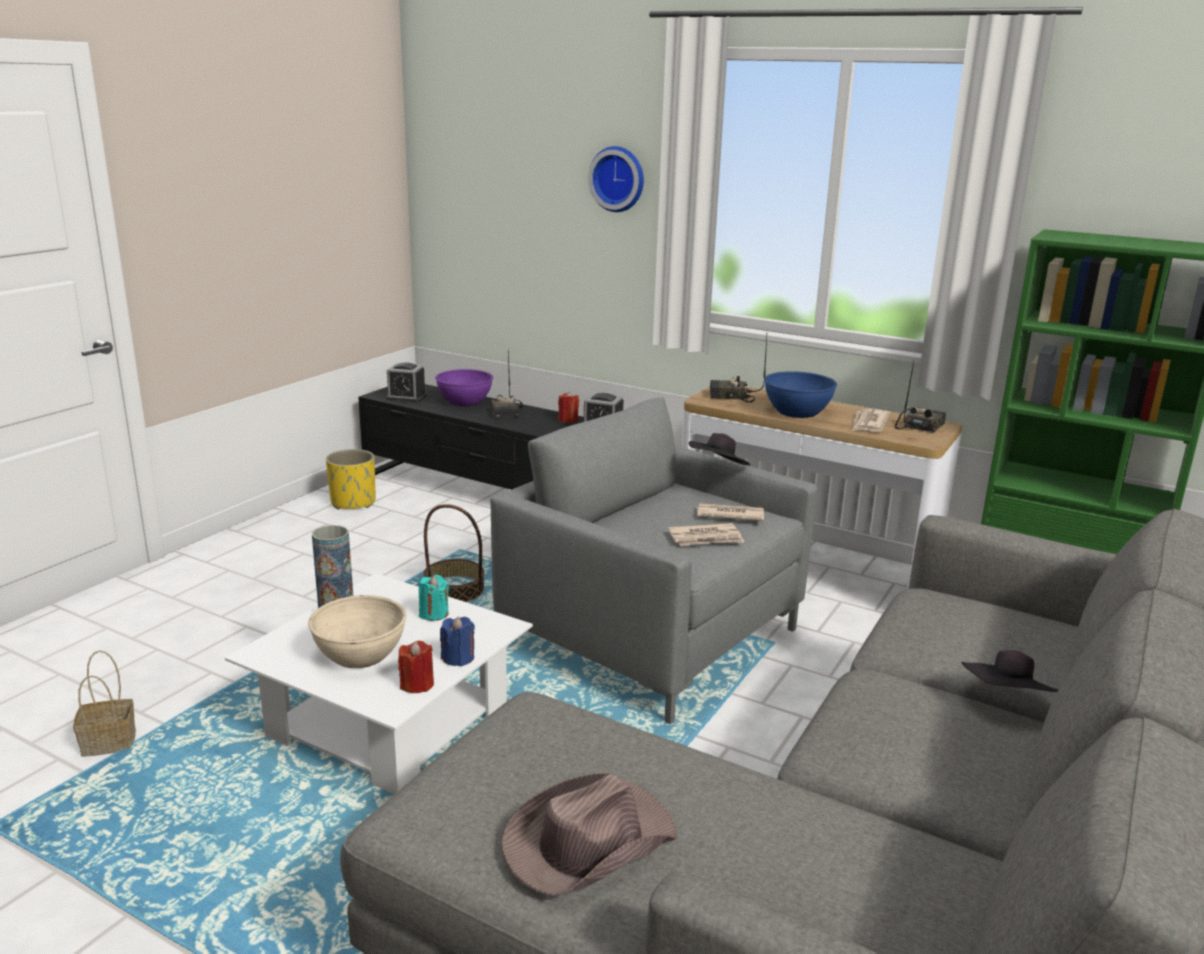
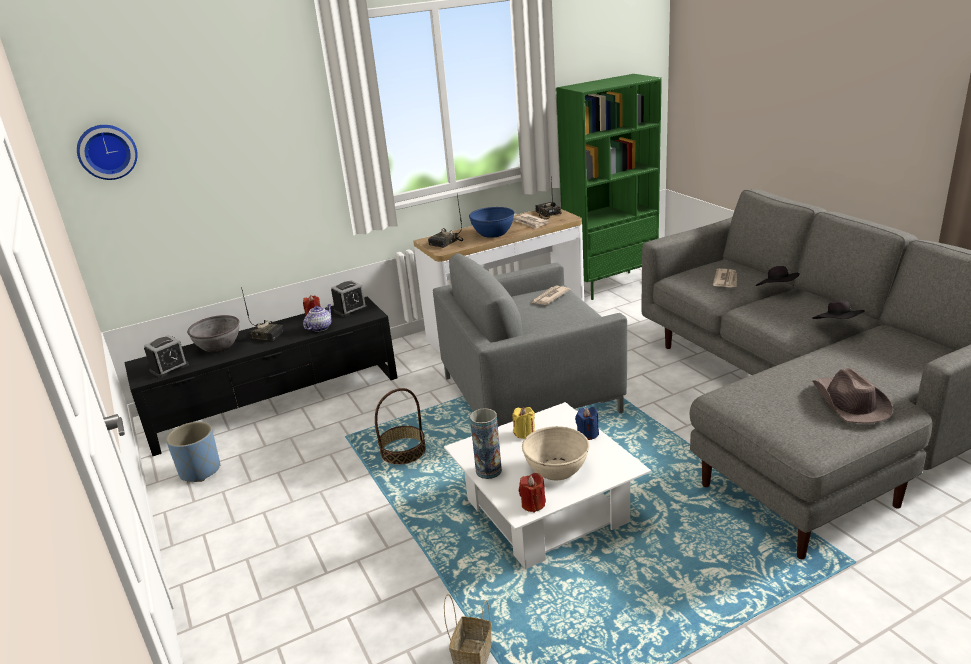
camera: 55 degrees left, 5 degrees up
yellow planter [326,449,376,510] -> blue planter [166,422,220,482]
red candle [398,641,434,693] -> red candle moved to [519,473,546,513]
turquoise candle [418,575,449,621] -> yellow candle [512,407,535,439]
purple bowl [435,369,493,406] -> grey bowl [187,315,239,352]
wall clock [588,146,644,212] -> wall clock moved to [77,125,138,180]
newspaper [667,523,744,546] -> newspaper moved to [713,269,737,287]
black hat [689,433,751,466] -> black hat moved to [813,300,865,319]
none -> teapot [303,304,332,332]

